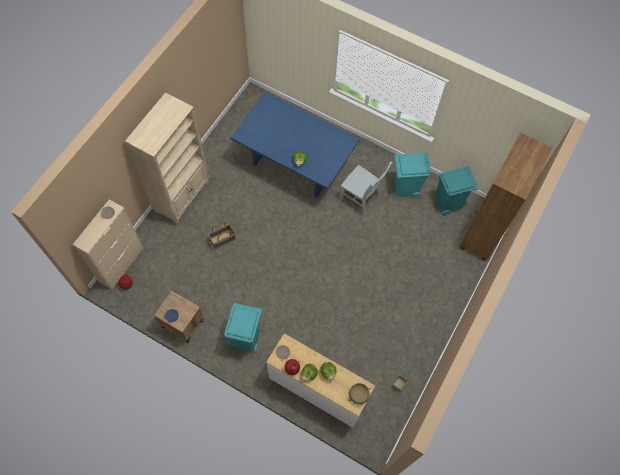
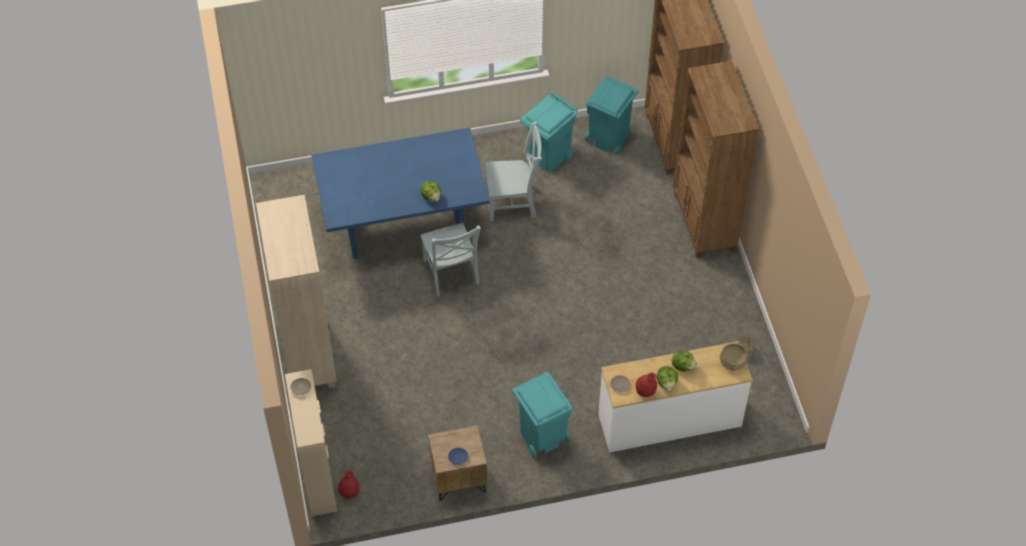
camera: 40 degrees left, 10 degrees down
basket [208,221,236,249] -> none
none -> grey chair [420,223,481,296]
none -> brown bookcase [673,61,759,258]

